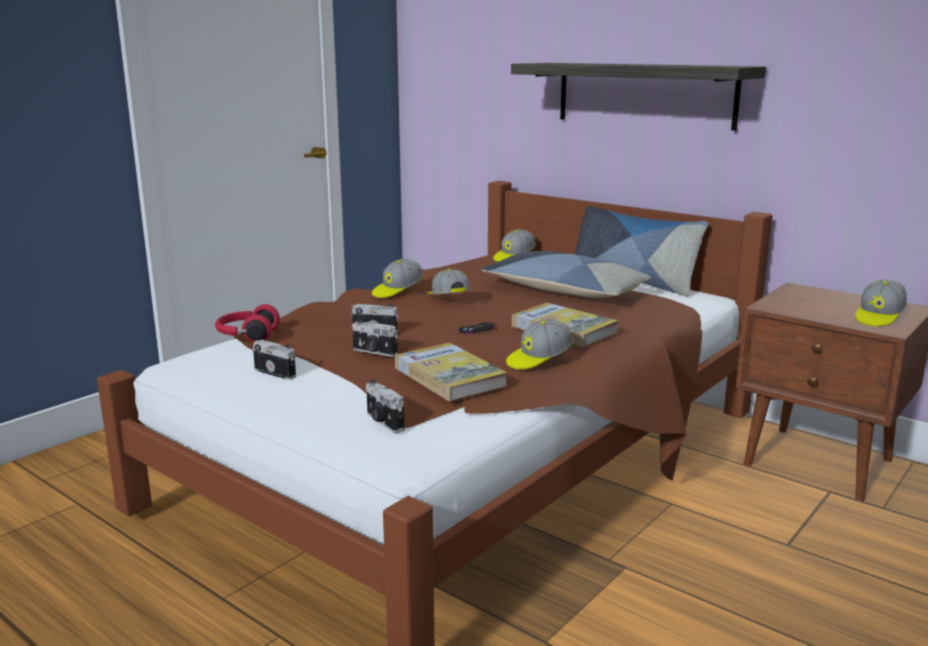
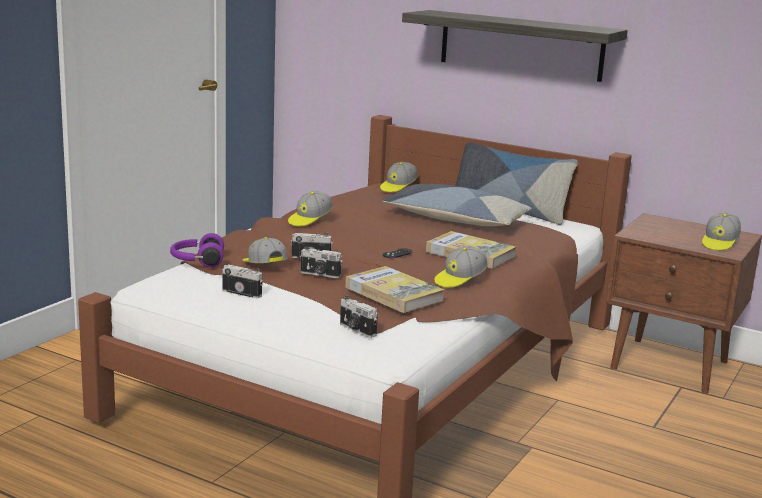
camera: 10 degrees left, 0 degrees up
red headphones [215,304,280,342] -> purple headphones [170,233,224,267]
cap [427,269,470,294] -> cap moved to [242,237,288,263]

